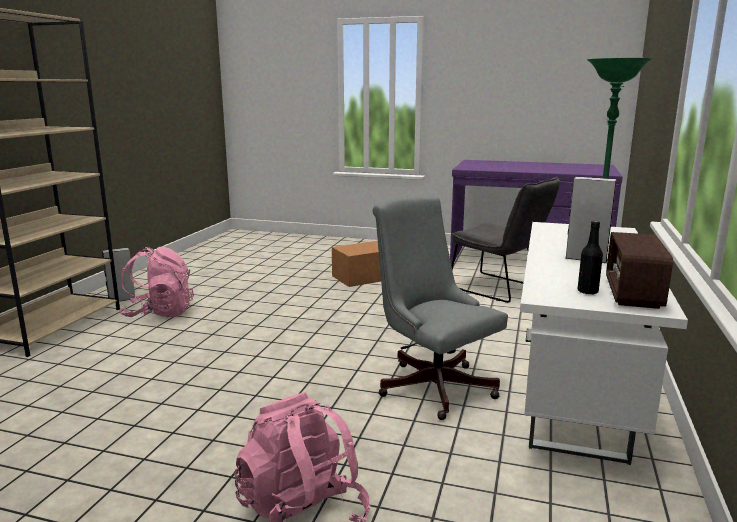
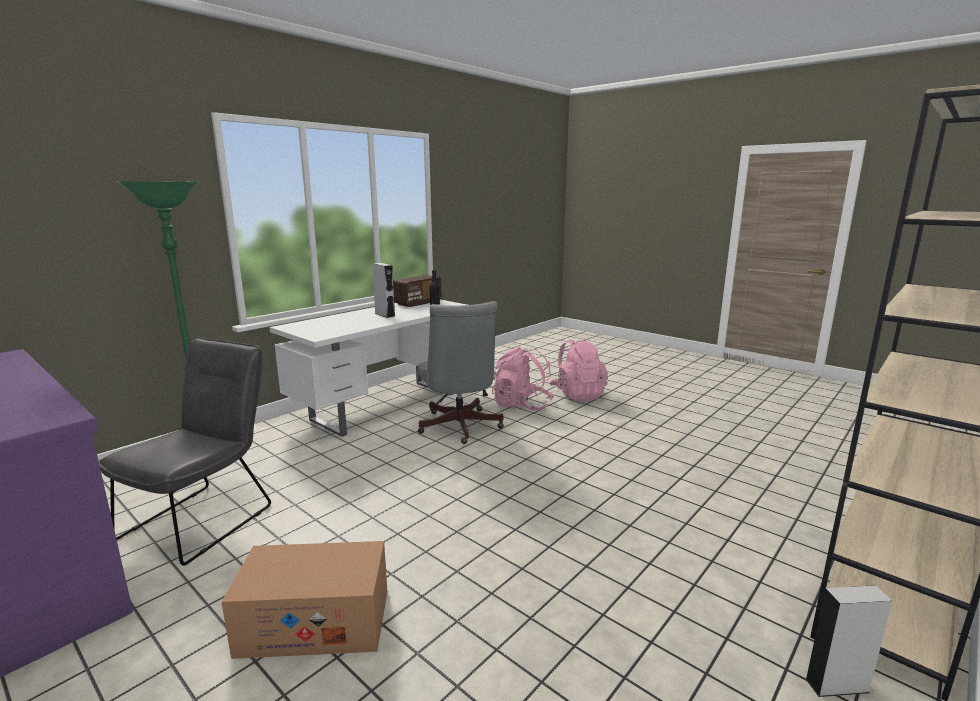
camera: 155 degrees left, 0 degrees up
pink backpack [119,247,194,317] -> pink backpack moved to [492,347,554,411]
grey chair [452,176,560,303] -> grey chair turned 45 degrees clockwise [98,337,271,566]

